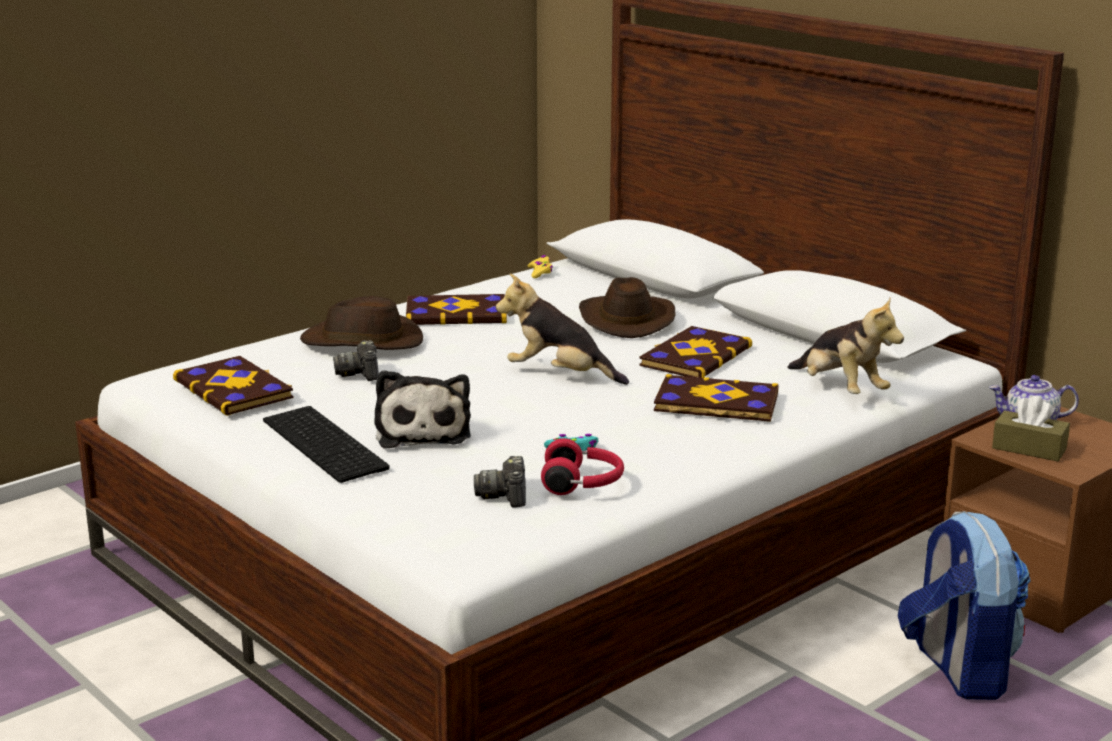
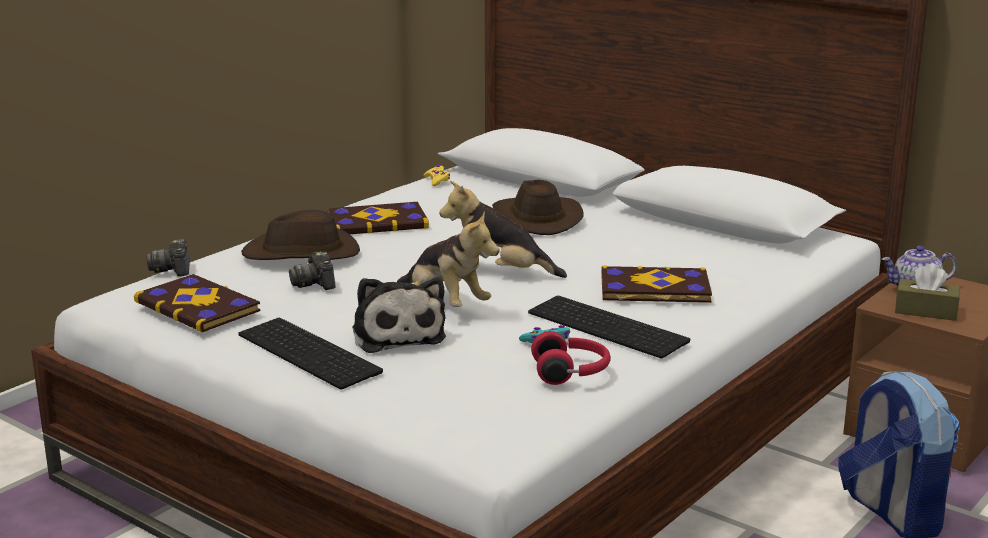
camera: 10 degrees left, 0 degrees up
camera [474,456,526,507] -> camera moved to [147,239,190,277]
book [639,326,752,378] -> none
plush toy [787,297,904,394] -> plush toy moved to [397,211,500,307]
none -> keyboard [528,296,690,358]

